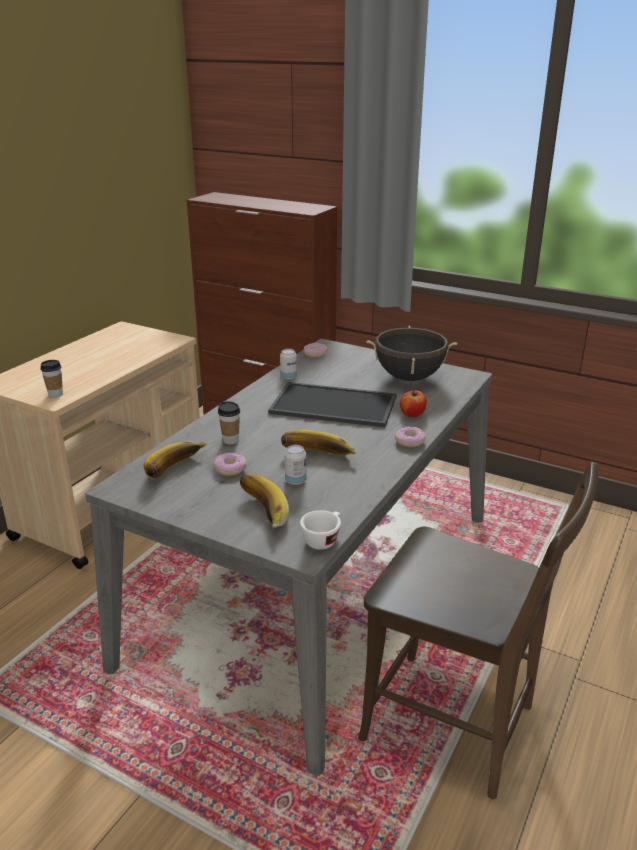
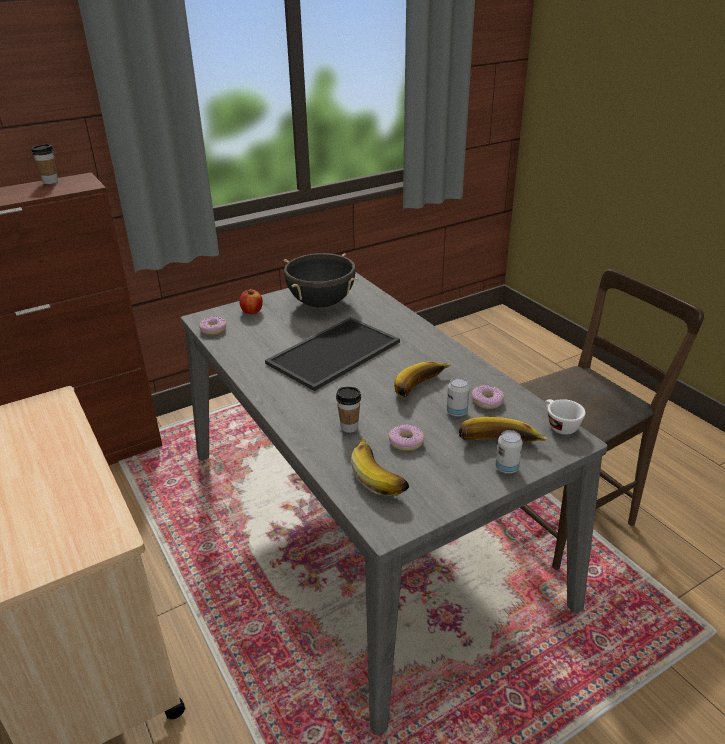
camera: 60 degrees left, 5 degrees up
cup [40,360,63,398] -> cup moved to [31,144,58,184]
can [280,349,297,380] -> can moved to [495,430,523,474]
donut [395,427,426,447] -> donut moved to [472,385,504,409]
apple [400,389,427,417] -> apple moved to [239,289,263,314]

